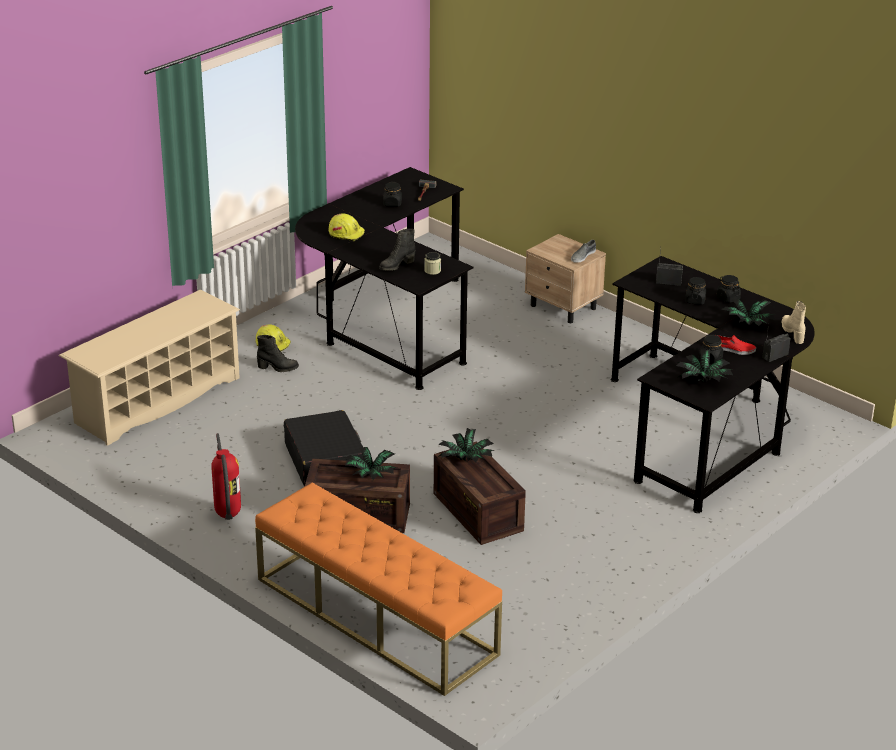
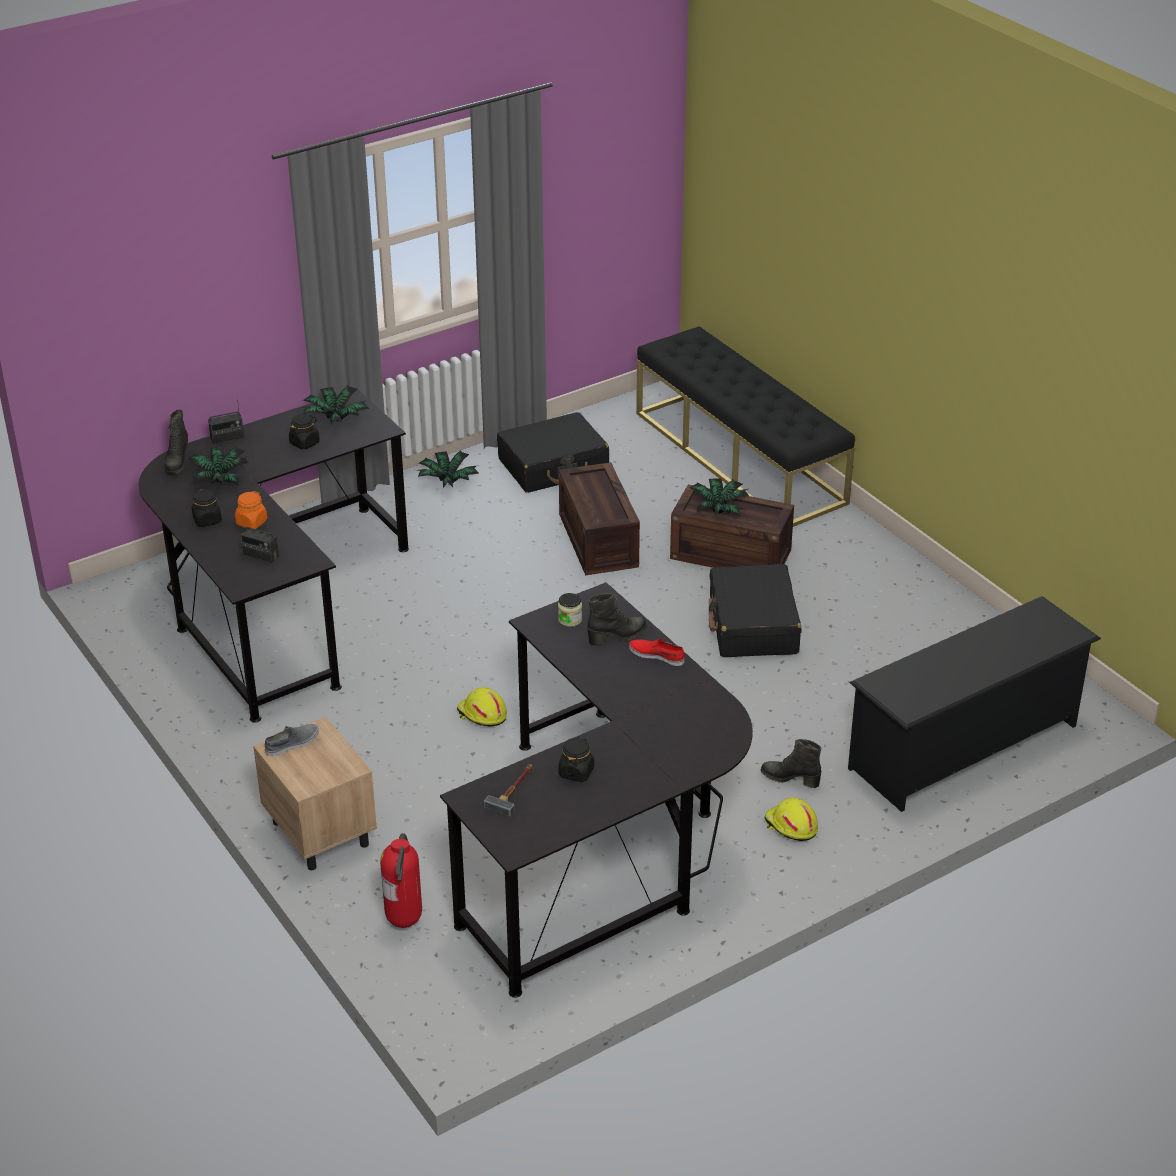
camera: 165 degrees left, 5 degrees up
beige shoe rack [59,289,240,446] -> black shoe rack [848,596,1101,812]
fire extinguisher [211,433,241,520] -> fire extinguisher moved to [380,833,422,928]
orange bench [255,483,502,696] -> black bench [636,326,855,527]
yellow hard hat [328,214,365,241] -> yellow hard hat moved to [457,687,507,727]
potted plant [438,428,495,463] -> potted plant moved to [417,450,479,487]
black jar [685,277,706,305] -> orange jar [235,491,267,529]
red shoe [719,335,756,355] -> red shoe moved to [629,639,685,666]
beige boot [781,301,806,344] -> black boot [164,409,188,475]
none -> black suitcase [497,412,609,493]

